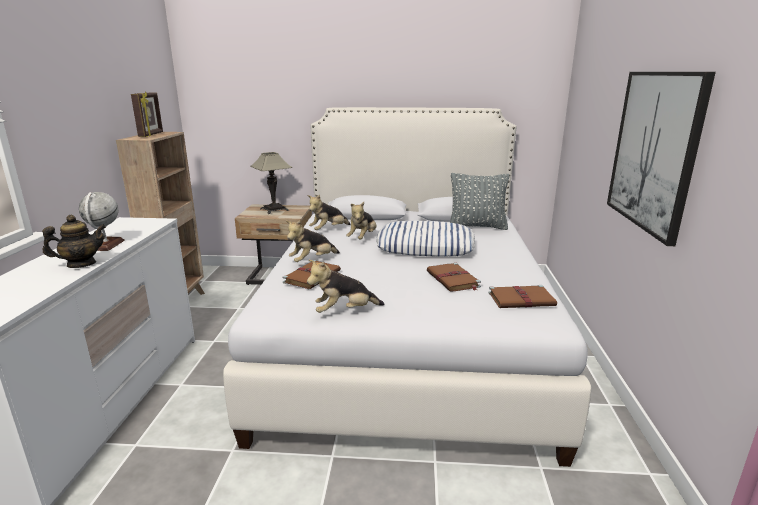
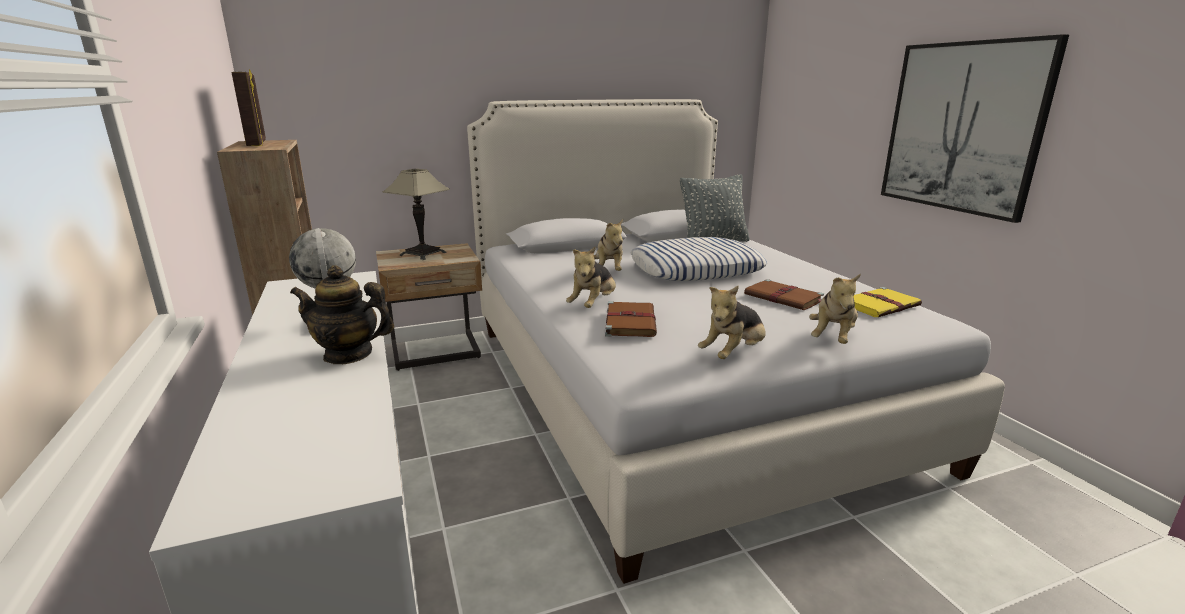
camera: 25 degrees left, 0 degrees up
teapot [42,215,106,268] -> teapot turned 120 degrees counterclockwise [290,265,394,364]
plush toy [307,195,351,230] -> plush toy moved to [809,273,861,344]
brown book [488,285,557,308] -> yellow book [853,287,922,317]

